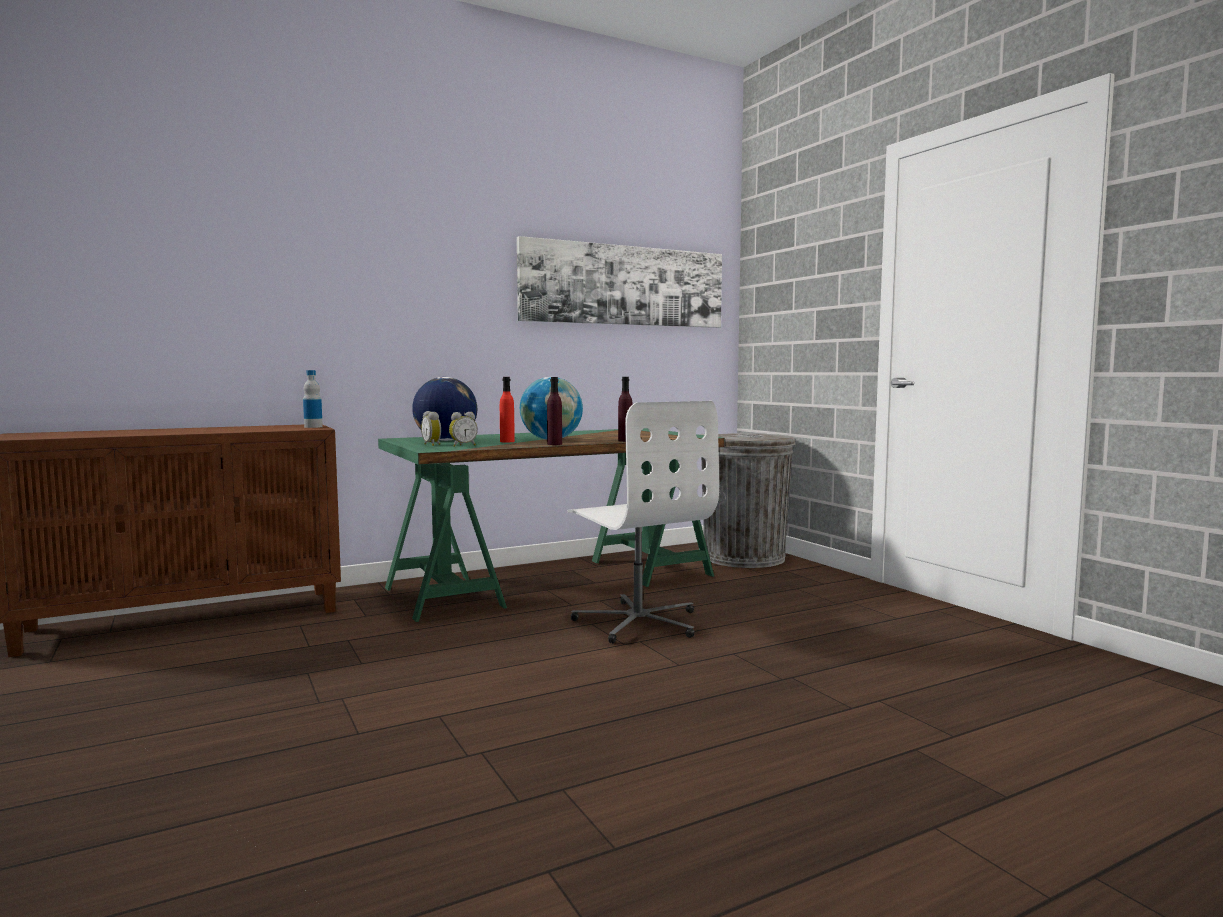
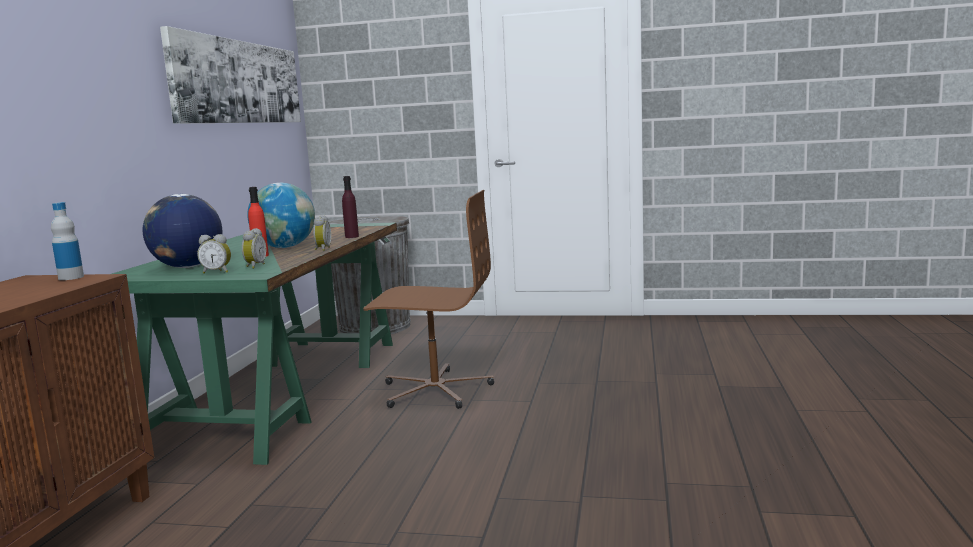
camera: 50 degrees left, 5 degrees up
purple bottle [547,377,562,445] -> alarm clock [313,215,331,251]
white office chair [568,401,719,644] -> brown office chair [363,190,494,409]

